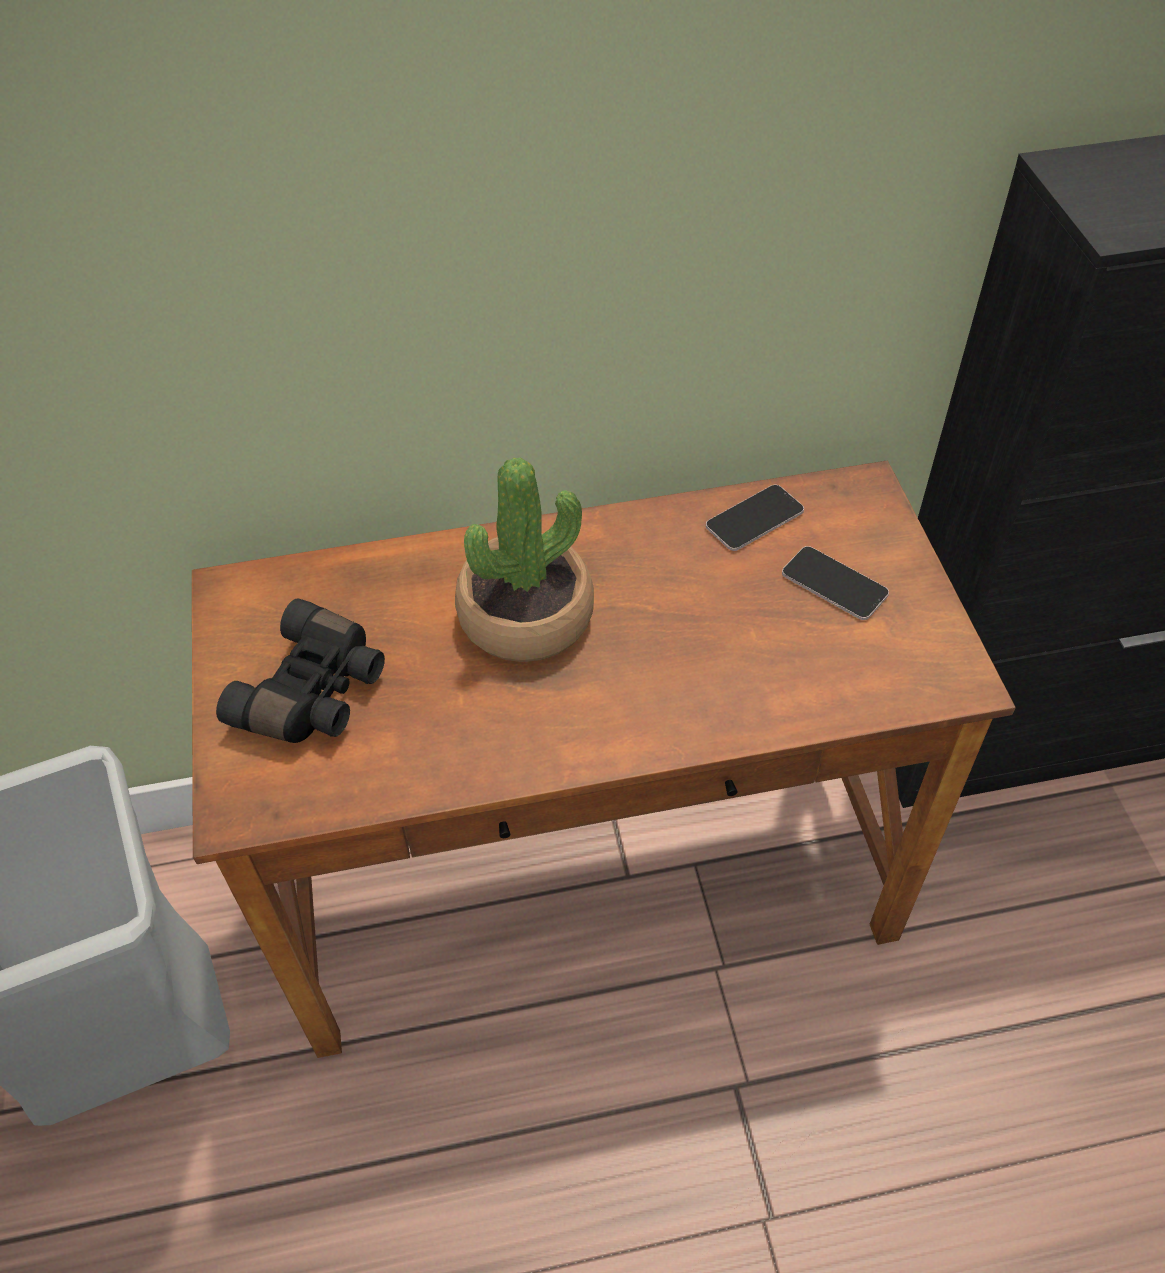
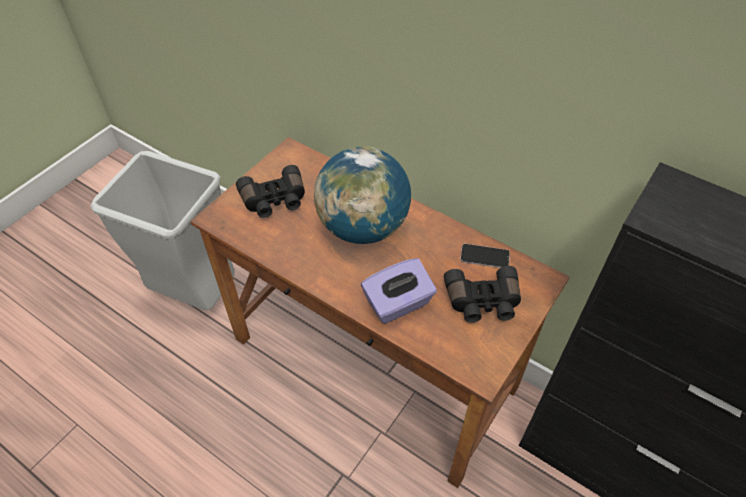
camera: 45 degrees right, 0 degrees up
potted plant [455,457,594,662] -> globe [314,146,411,244]
phone [782,546,889,620] -> black binoculars [444,266,521,323]
none -> purple tissue box [361,258,437,324]

